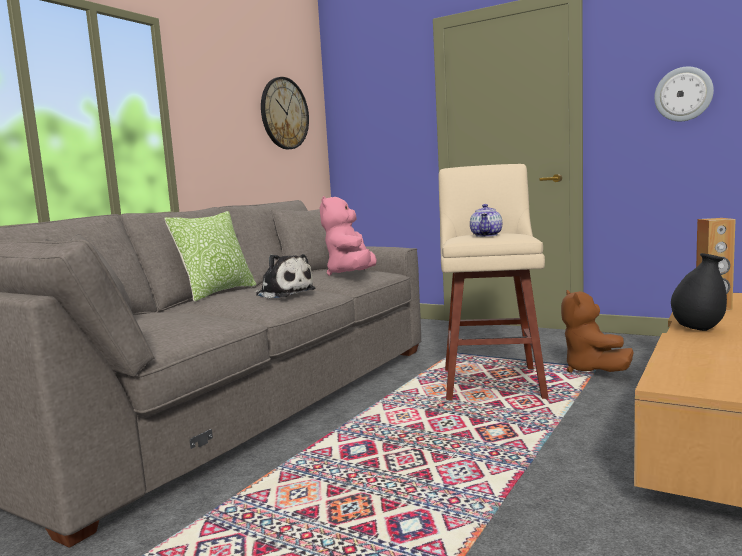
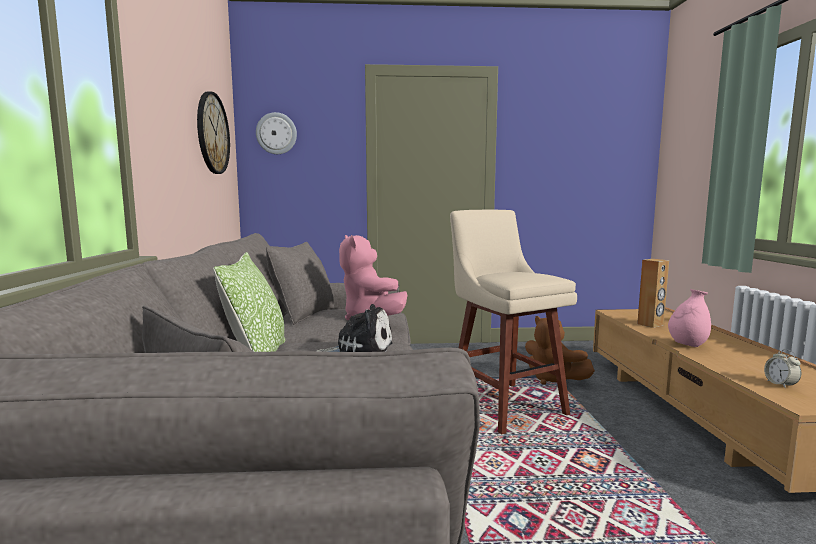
camera: 35 degrees left, 0 degrees up
teapot [470,204,502,237] -> none
wall clock [654,67,714,122] -> wall clock moved to [256,112,297,154]
black vase [671,253,727,331] -> pink vase [668,289,711,347]
none -> alarm clock [764,349,801,388]

